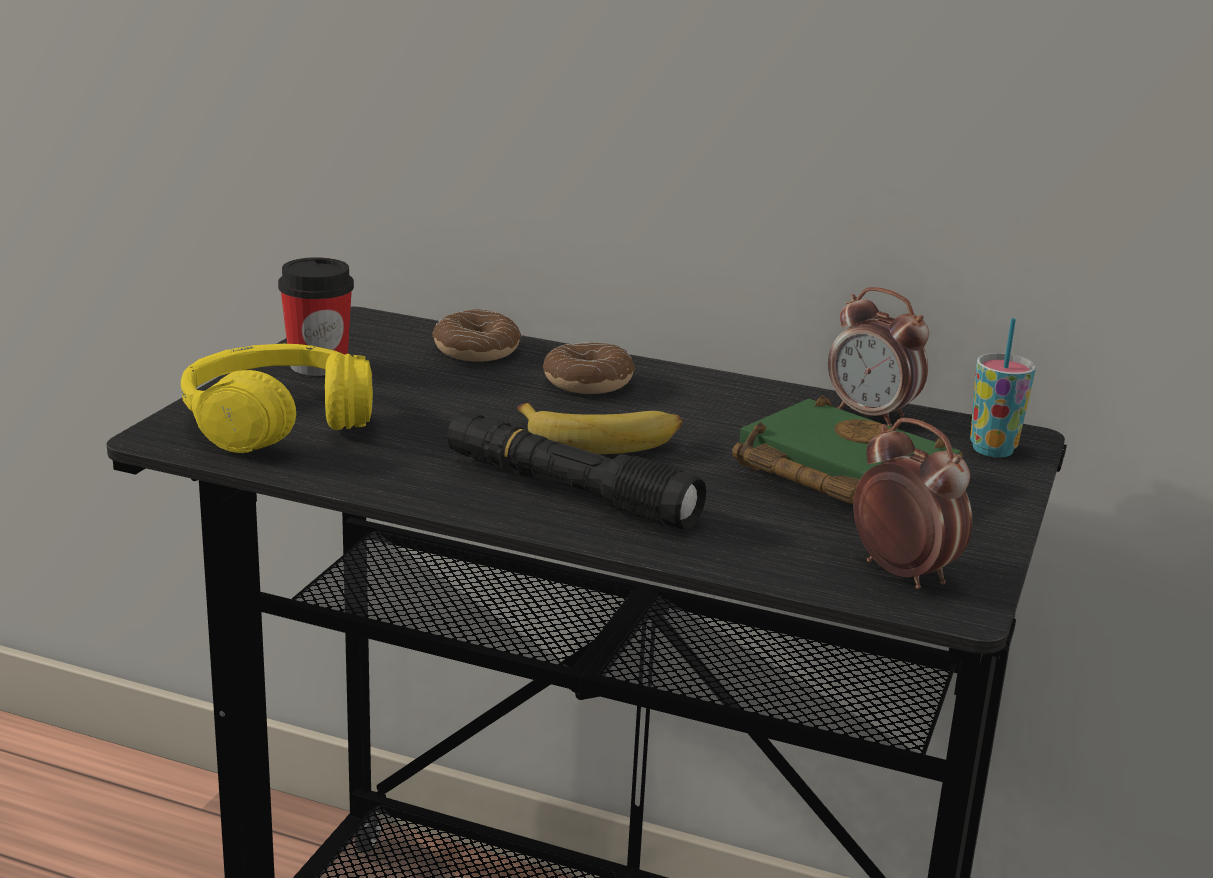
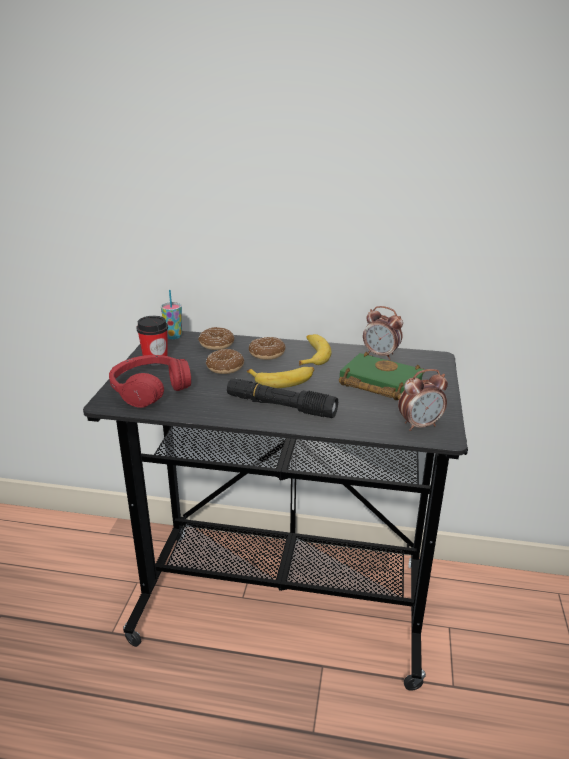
camera: 10 degrees left, 5 degrees up
yellow headphones [181,344,373,453] -> red headphones [109,355,191,408]
alarm clock [853,418,973,589] -> alarm clock turned 120 degrees clockwise [398,369,448,431]
cup [970,318,1036,458] -> cup moved to [161,290,182,339]
none -> donut [206,349,244,374]
none -> banana [299,334,331,366]

